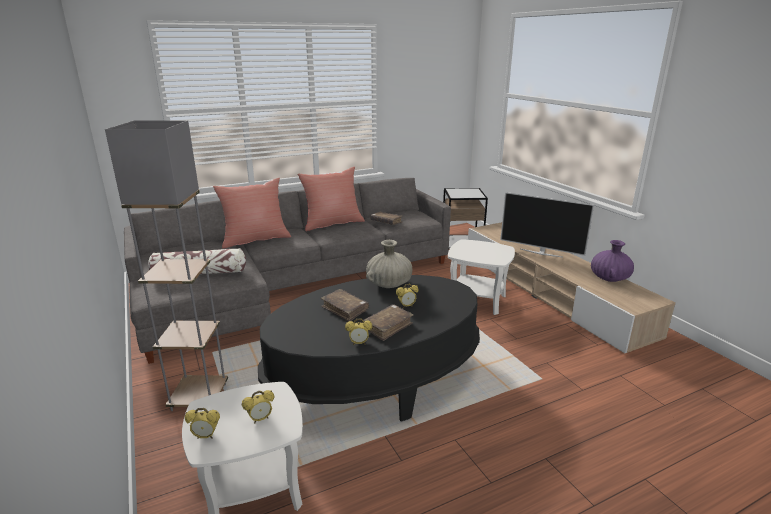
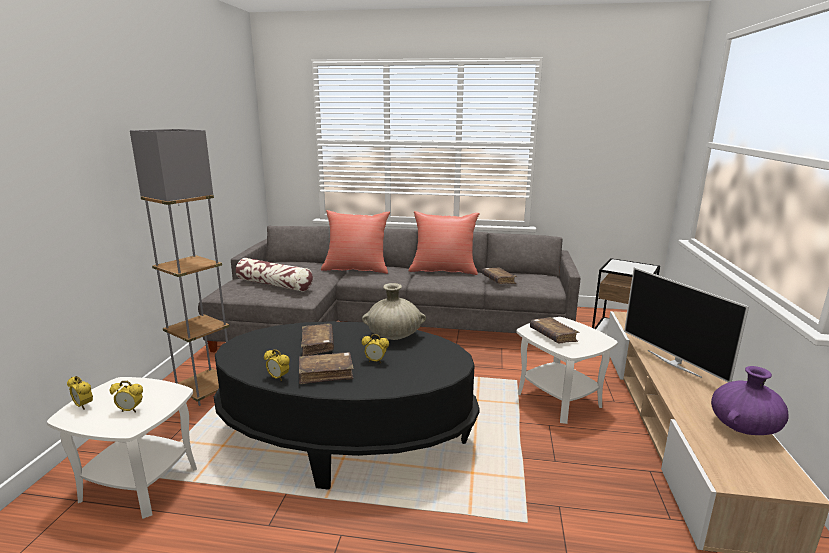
camera: 35 degrees right, 5 degrees down
none -> brown book [530,317,580,343]

